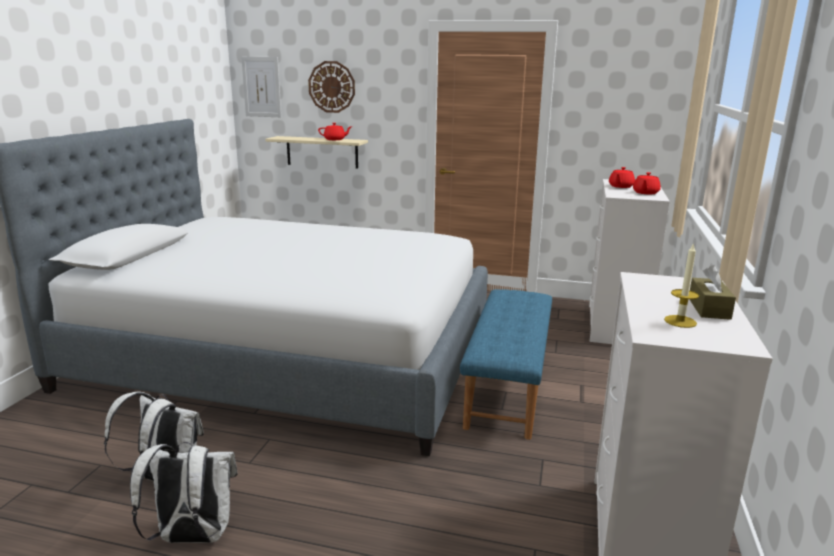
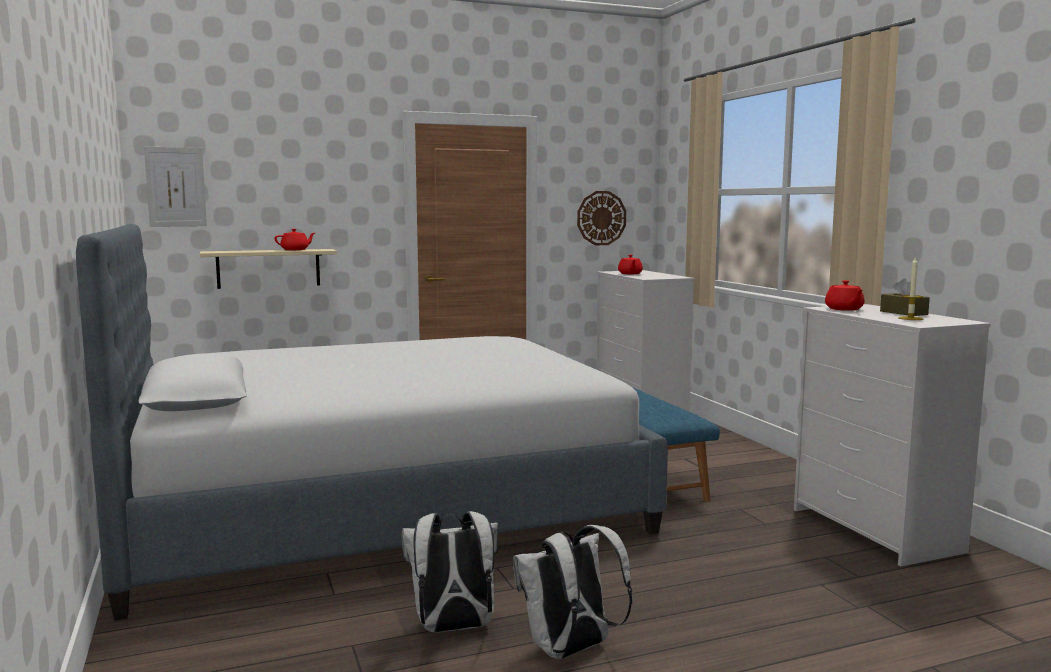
camera: 35 degrees left, 10 degrees down
wall clock [308,61,355,113] -> wall clock moved to [577,191,626,245]
red teapot [633,172,661,195] -> red teapot moved to [825,280,865,311]

